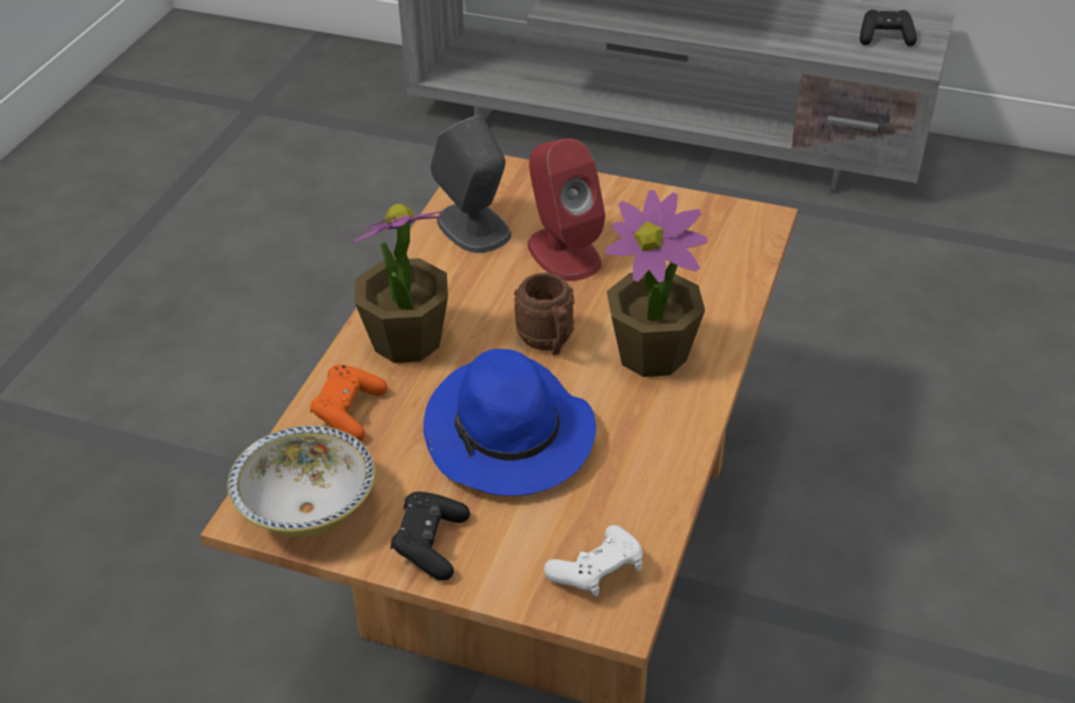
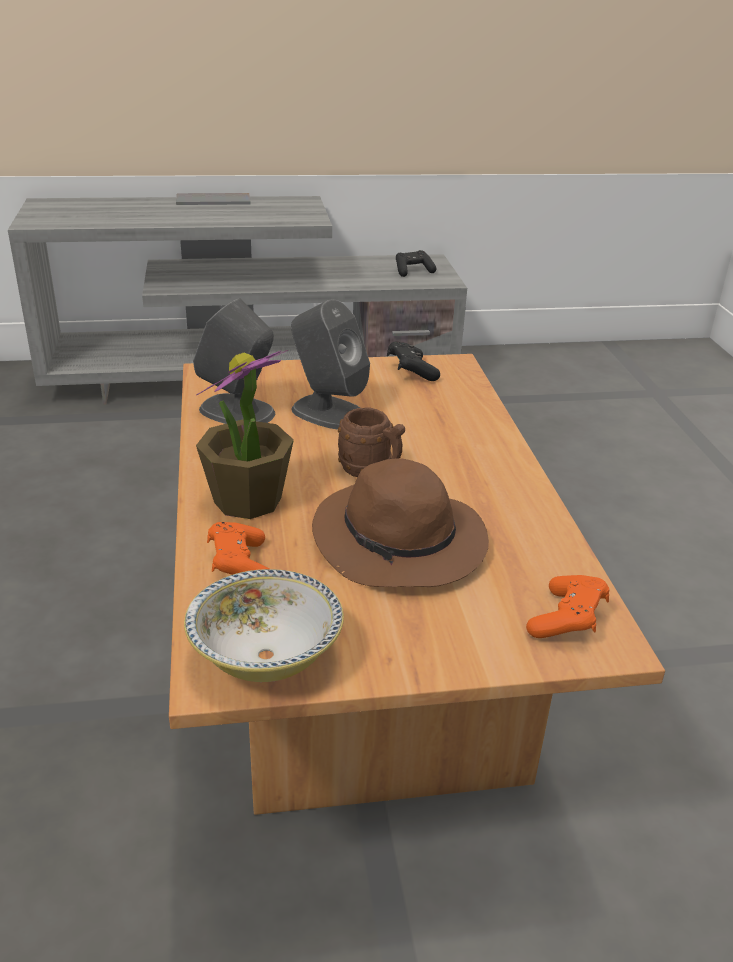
camera: 30 degrees left, 10 degrees down
black game controller [391,492,470,581] -> black game controller moved to [387,341,440,381]
blue hat [423,349,596,496] -> brown hat [312,458,489,587]
red speaker [528,138,605,281] -> grey speaker [291,299,370,429]
white game controller [544,525,643,596] -> orange game controller [526,575,609,638]
potted plant [605,190,708,377] -> none

